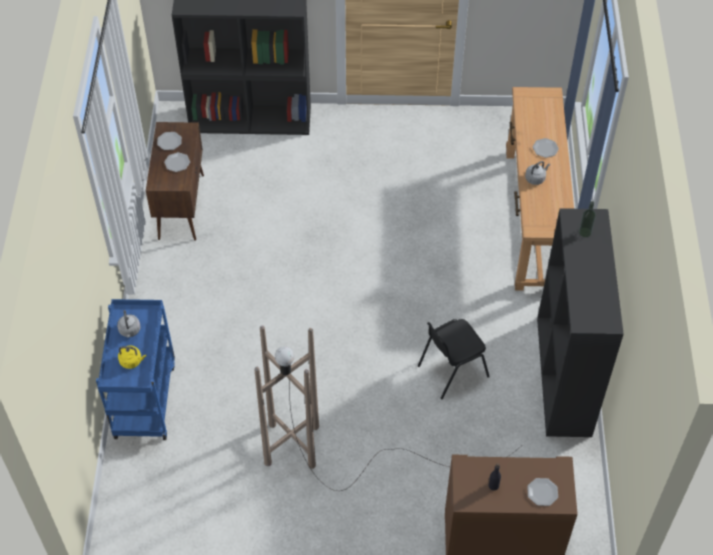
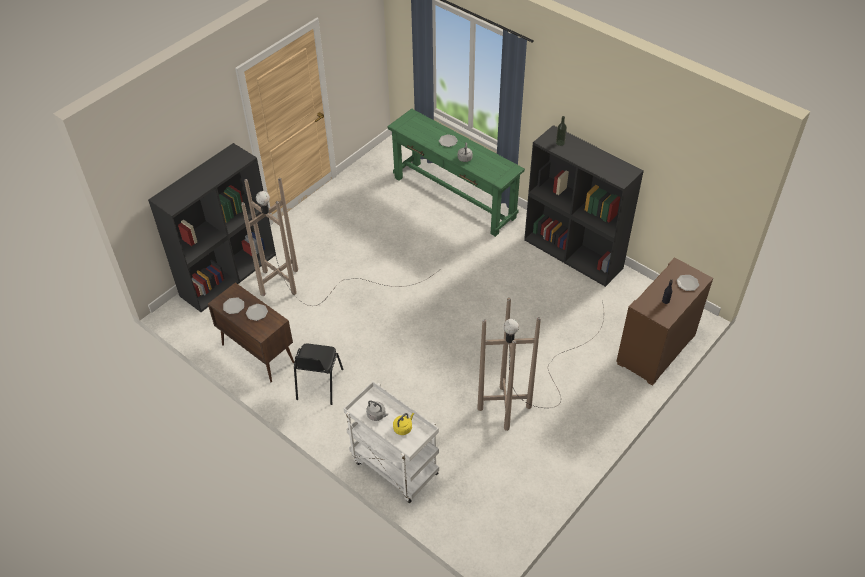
camera: 50 degrees left, 5 degrees down
blue cart [96,299,175,440] -> white cart [343,381,439,503]
black chair [418,319,490,399] -> black chair moved to [294,344,343,405]
brown console table [506,87,574,291] -> green console table [387,109,525,237]
none -> brown floor lamp [241,178,437,306]

